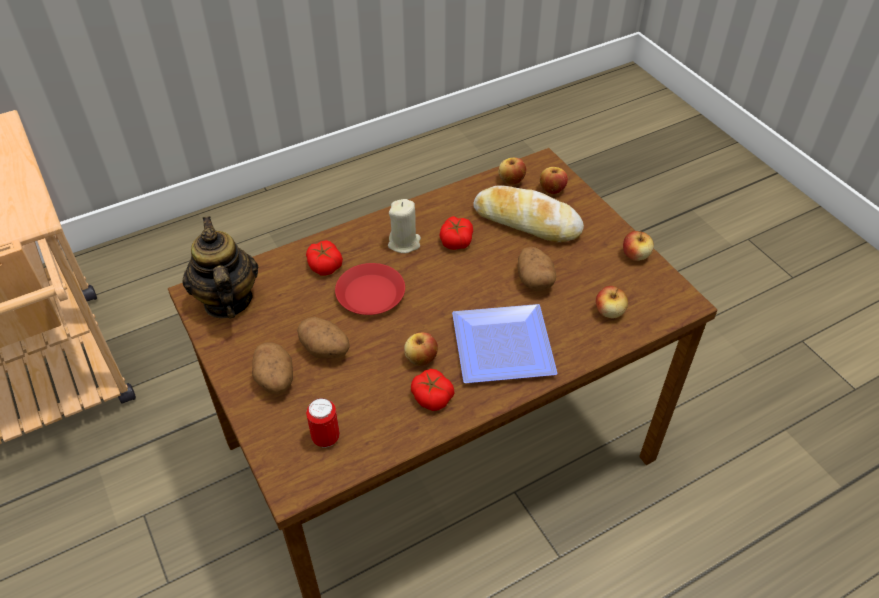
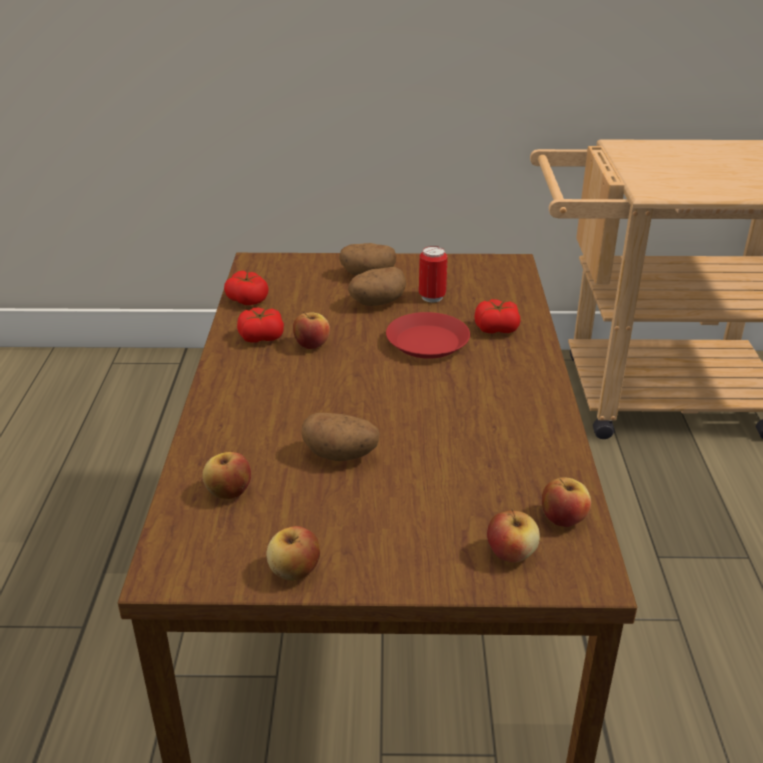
camera: 120 degrees right, 15 degrees down
teapot [183,216,259,319] -> none
can [306,398,340,447] -> can moved to [419,246,447,302]
beige candle [388,199,421,253] -> none
tomato [439,216,473,250] -> tomato moved to [224,271,268,305]
plate [452,304,558,383] -> none
bread [473,185,584,243] -> none

